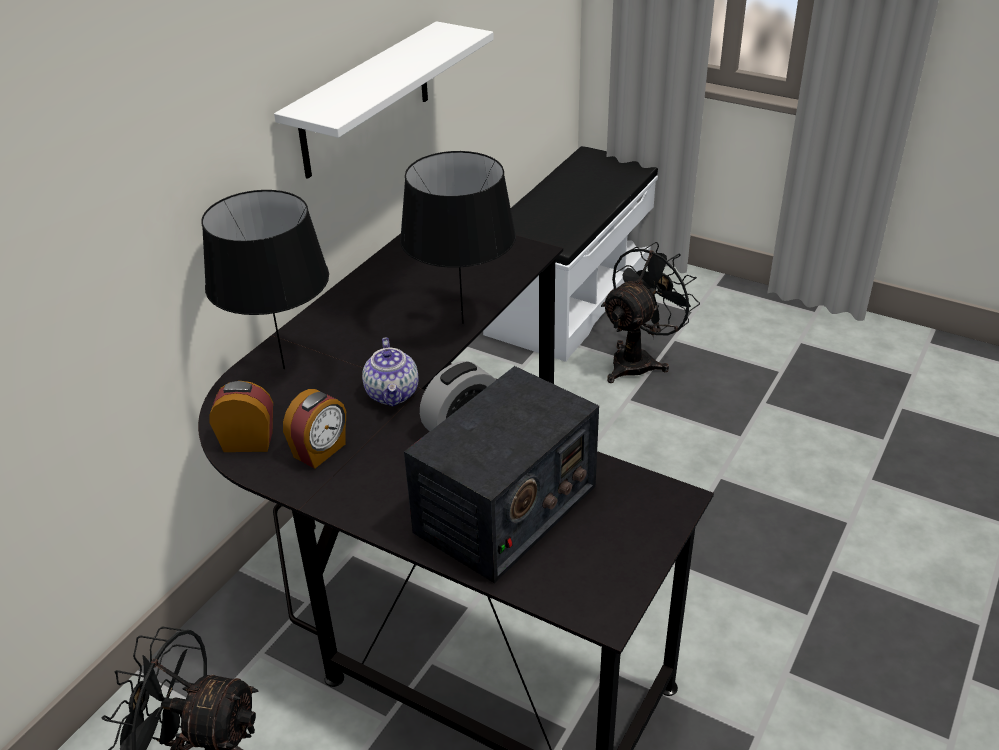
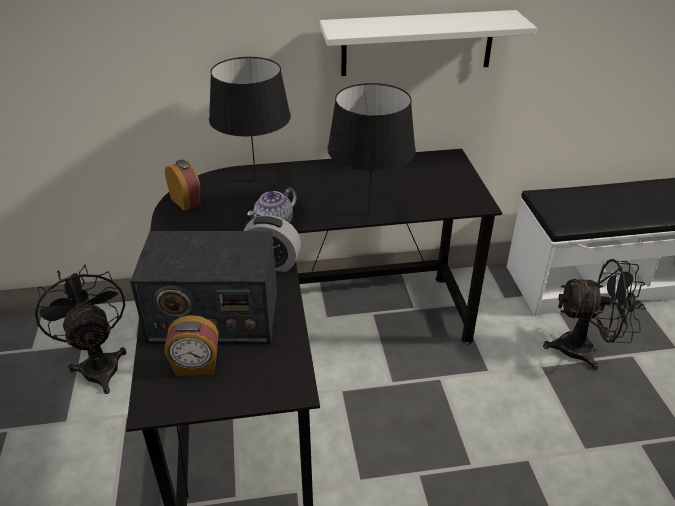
camera: 50 degrees right, 0 degrees up
alarm clock [283,389,346,469] -> alarm clock moved to [164,315,219,376]

